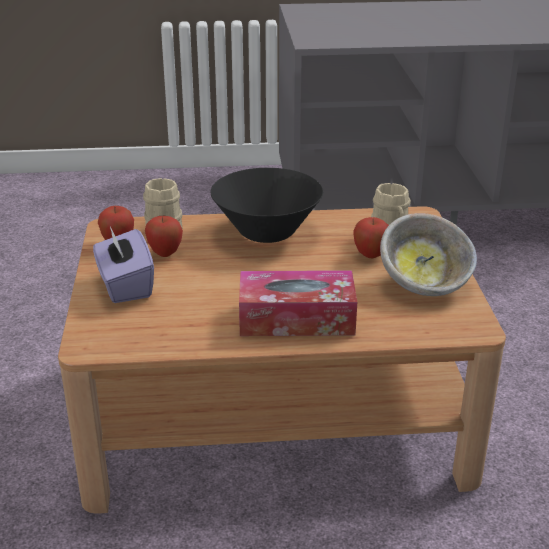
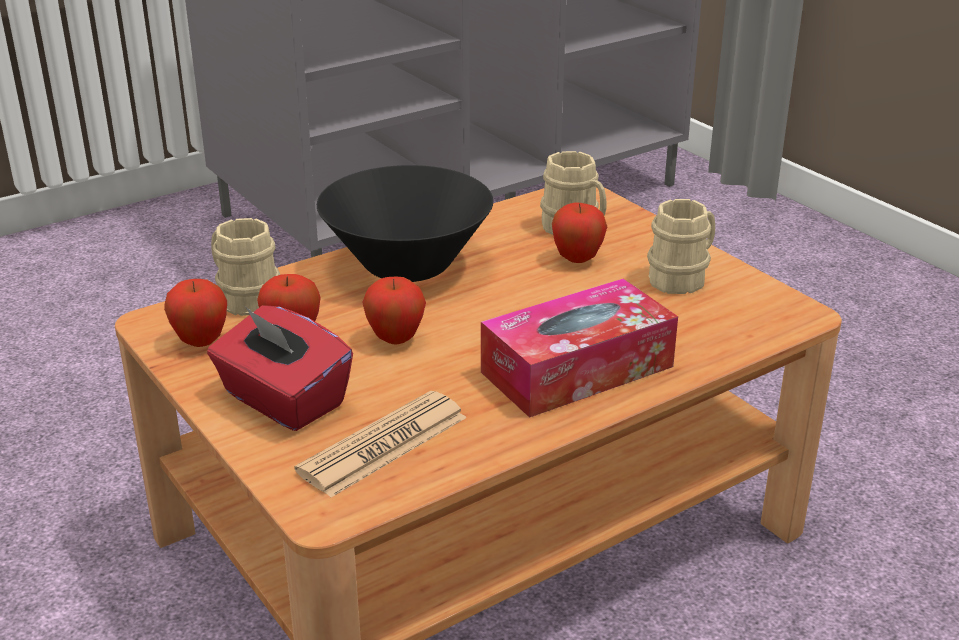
camera: 30 degrees left, 0 degrees up
purple tissue box [93,226,154,303] -> red tissue box [207,305,353,431]
bowl [380,213,477,296] -> beige mug [647,199,715,294]
none -> newspaper [295,391,467,497]
none -> apple [362,277,426,345]

